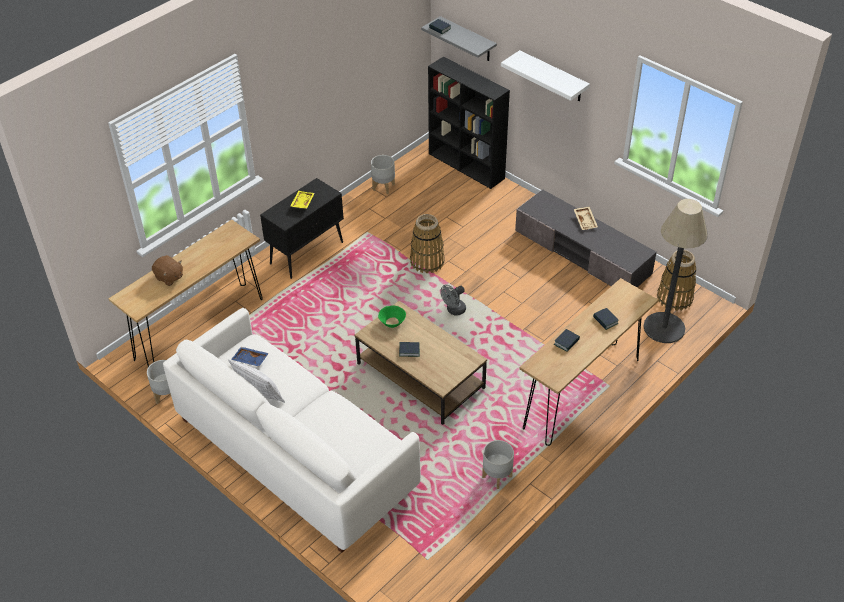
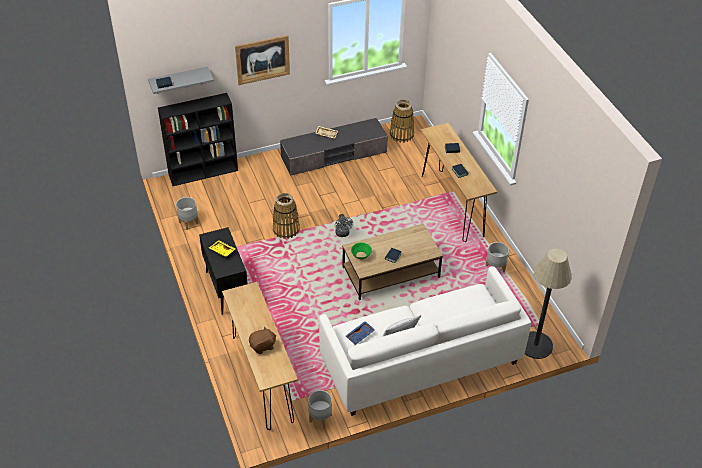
camera: 65 degrees left, 0 degrees up
white shelf [501,50,590,101] -> picture [235,35,290,85]
floor lamp [643,199,708,343] -> floor lamp moved to [525,248,572,359]

